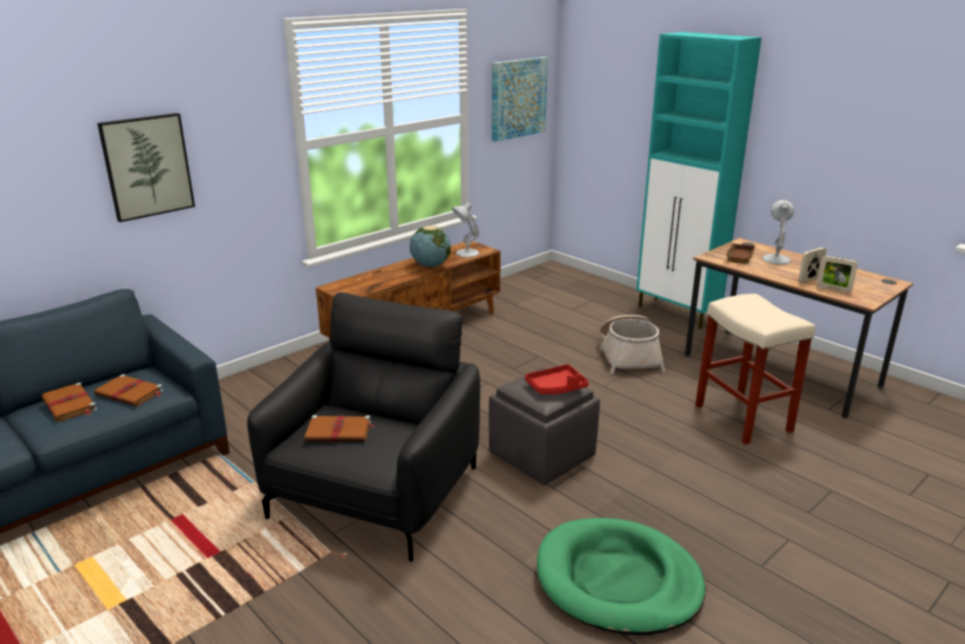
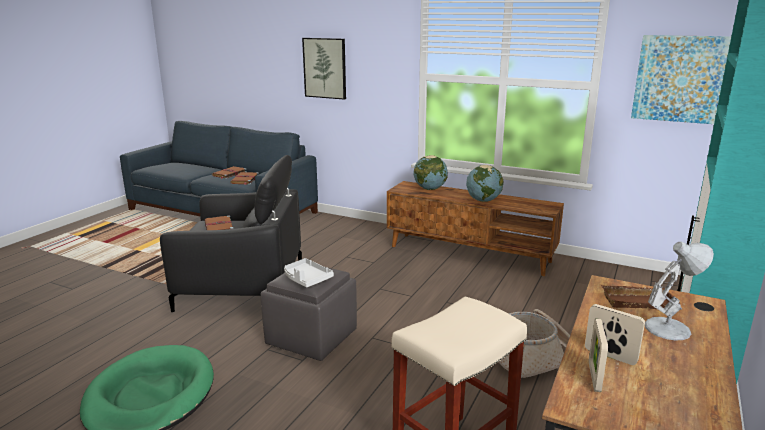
camera: 70 degrees right, 5 degrees down
white table lamp [452,203,480,257] -> none
red tray [525,364,589,394] -> grey tray [284,258,334,287]
none -> globe [413,155,448,190]

